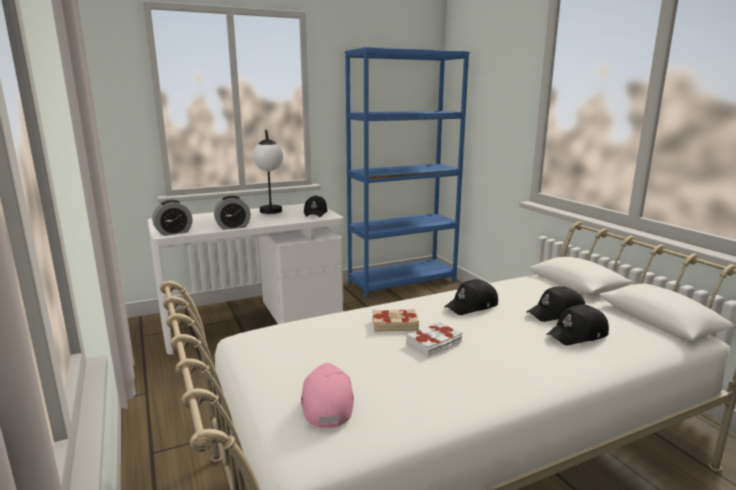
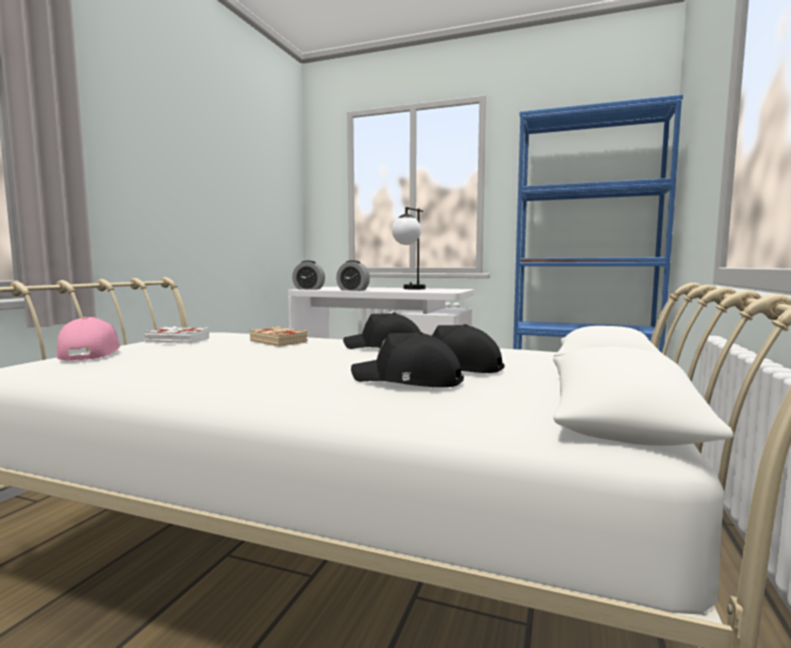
camera: 45 degrees right, 10 degrees down
pink cap [301,363,354,428] -> pink cap turned 60 degrees counterclockwise [57,317,120,361]
black cap [304,195,327,217] -> none
white book [406,321,463,357] -> white book moved to [144,326,209,344]

